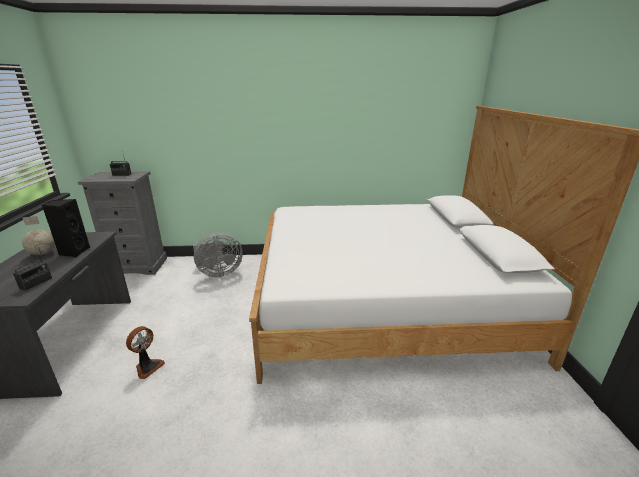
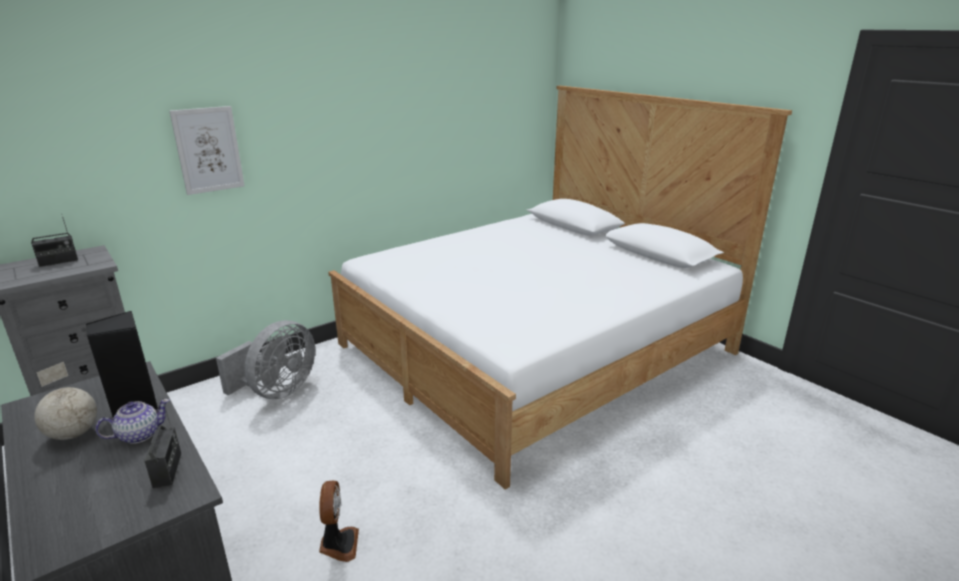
camera: 35 degrees left, 0 degrees up
none -> teapot [95,399,170,444]
none -> picture [169,106,244,195]

